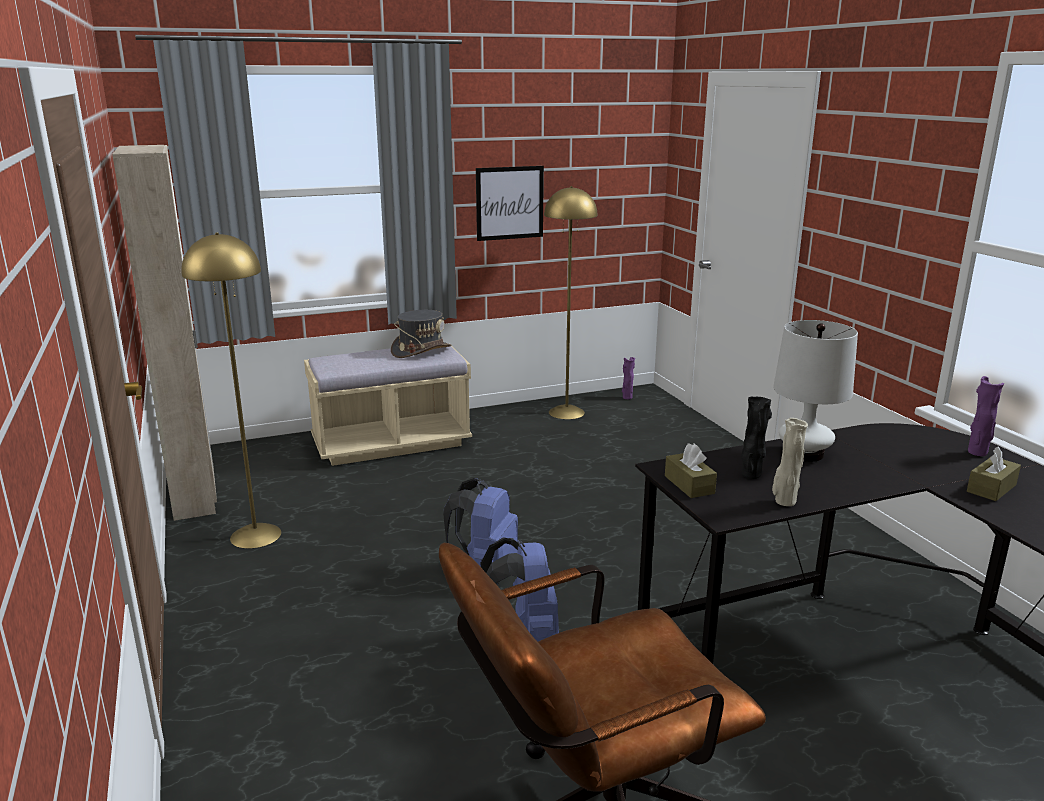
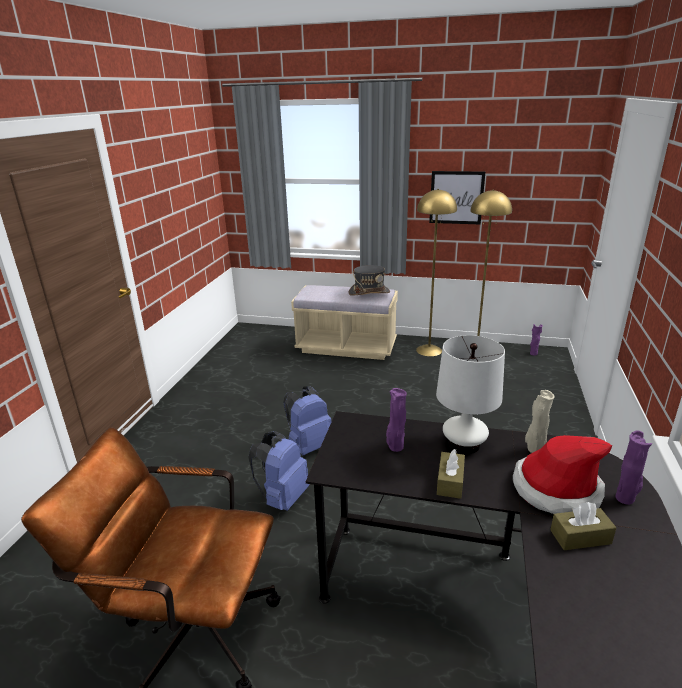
camera: 35 degrees right, 5 degrees up
beige wardrobe [112,145,217,521] -> none
yellow floor lamp [181,232,281,549] -> yellow floor lamp moved to [416,189,457,356]
brown tissue box [665,443,717,498] -> brown tissue box moved to [437,449,465,499]
black vase [741,396,772,479] -> purple vase [386,388,407,452]
beige vase [772,418,808,506] -> beige vase moved to [525,390,555,453]
none -> hat [512,435,612,514]

